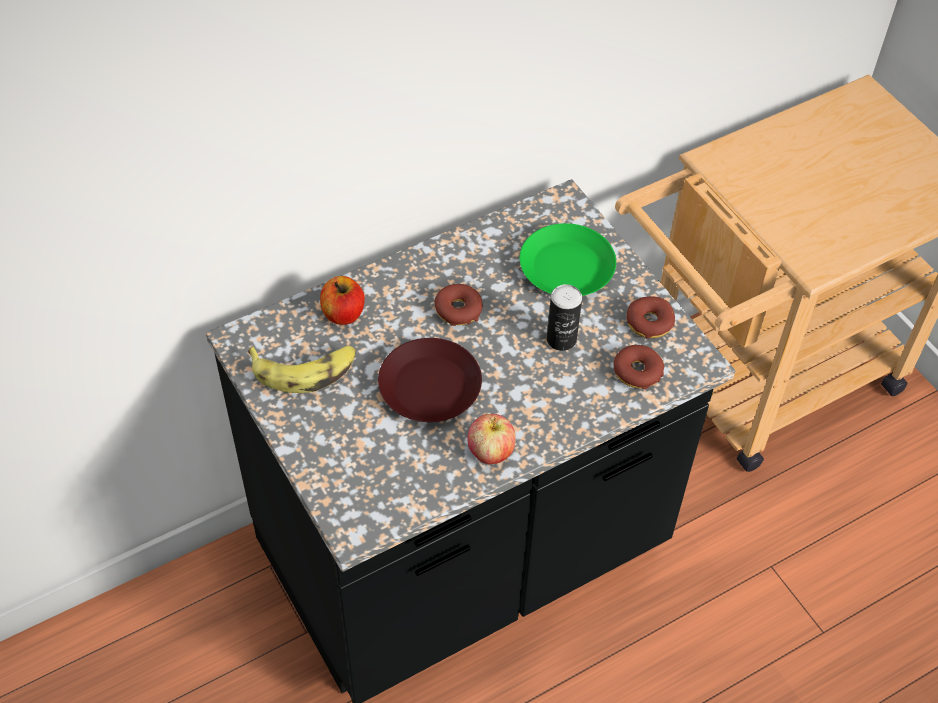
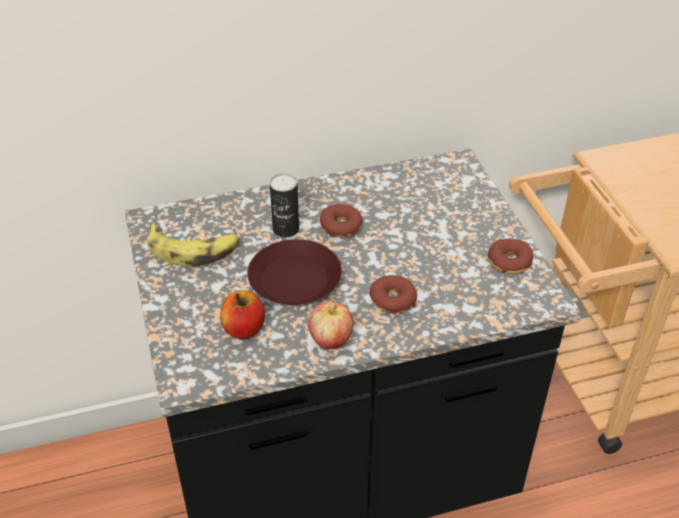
camera: 15 degrees right, 10 degrees down
apple [320,276,365,325] -> apple moved to [220,290,265,339]
green plate [520,223,616,296] -> none
can [547,284,582,351] -> can moved to [270,173,299,237]
donut [614,345,664,389] -> donut moved to [369,275,417,314]

